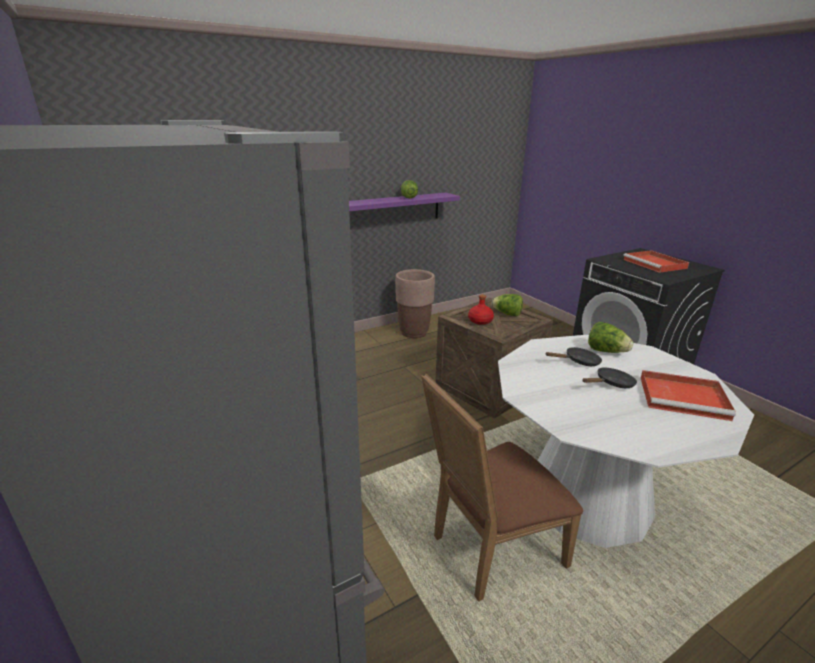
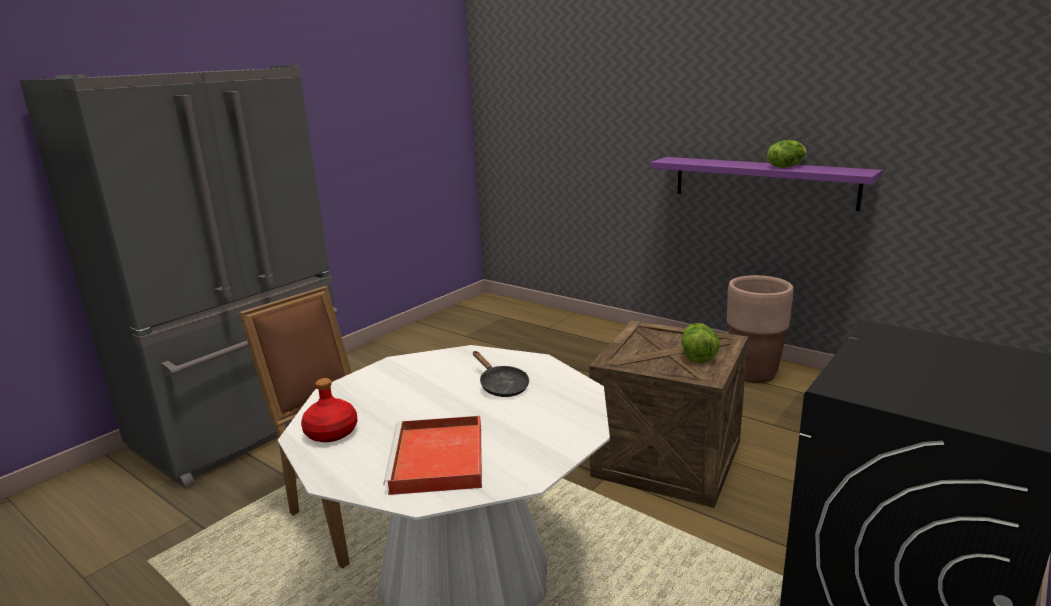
camera: 70 degrees right, 5 degrees down
red bottle [468,295,494,325] -> red bottle moved to [301,378,358,442]
black frying pan [582,367,637,388] -> none
lettuce [588,322,633,353] -> none
red tray [623,250,689,273] -> none

